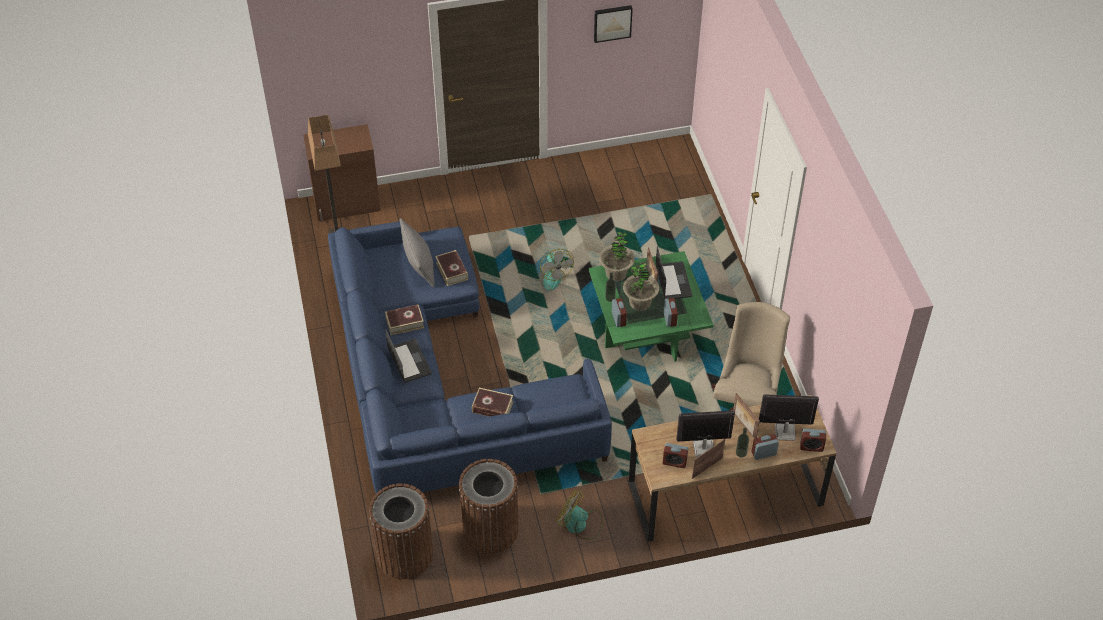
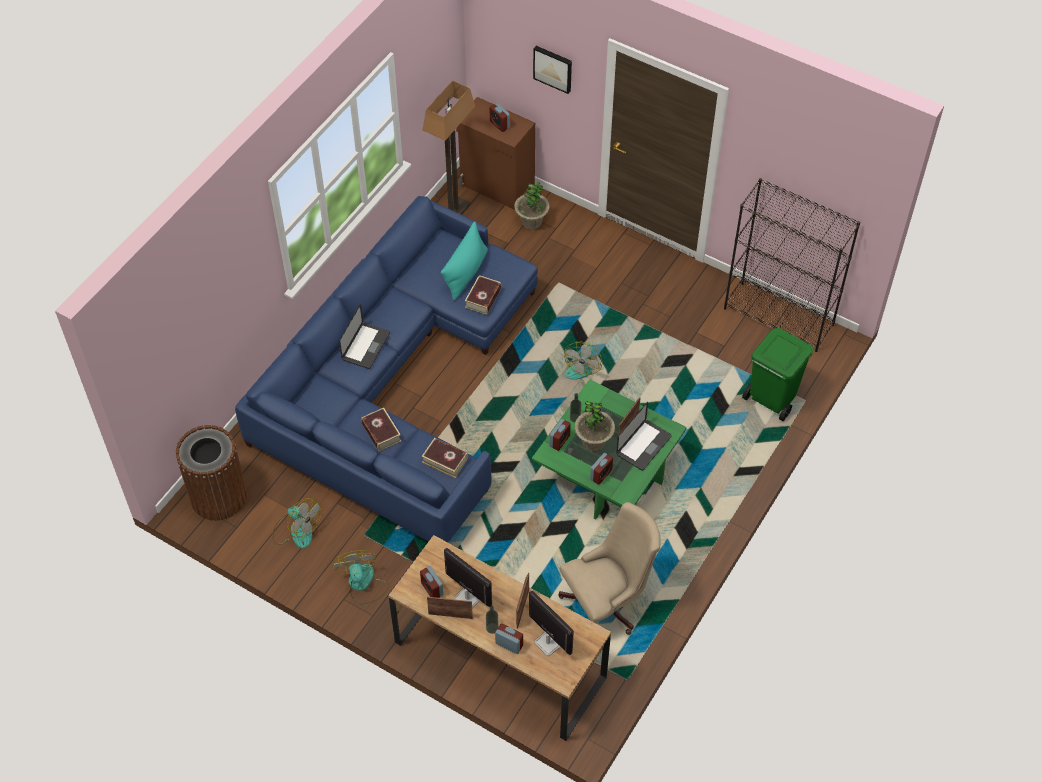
camera: 45 degrees right, 5 degrees up
book [385,304,424,335] -> book moved to [422,438,468,478]
grey pillow [400,218,434,288] -> turquoise pillow [441,222,488,301]
brown trash can [459,459,519,554] -> fan [273,498,322,549]
picture [594,5,633,43] -> picture moved to [533,46,572,94]
potted plant [599,231,635,282] -> potted plant moved to [514,182,550,229]
alarm clock [800,429,826,452] -> alarm clock moved to [490,103,510,132]
none -> black bookcase [724,178,861,352]
none -> green trash can [742,328,814,421]

